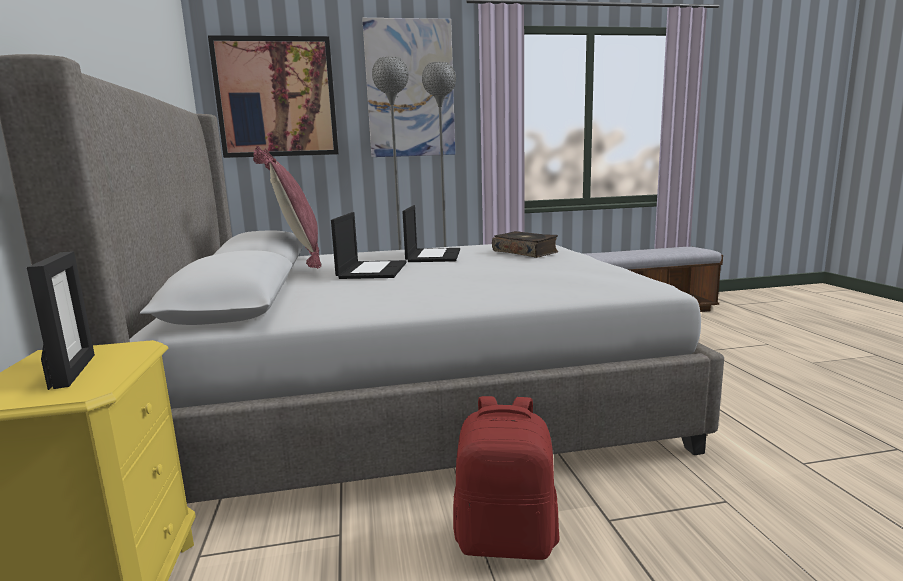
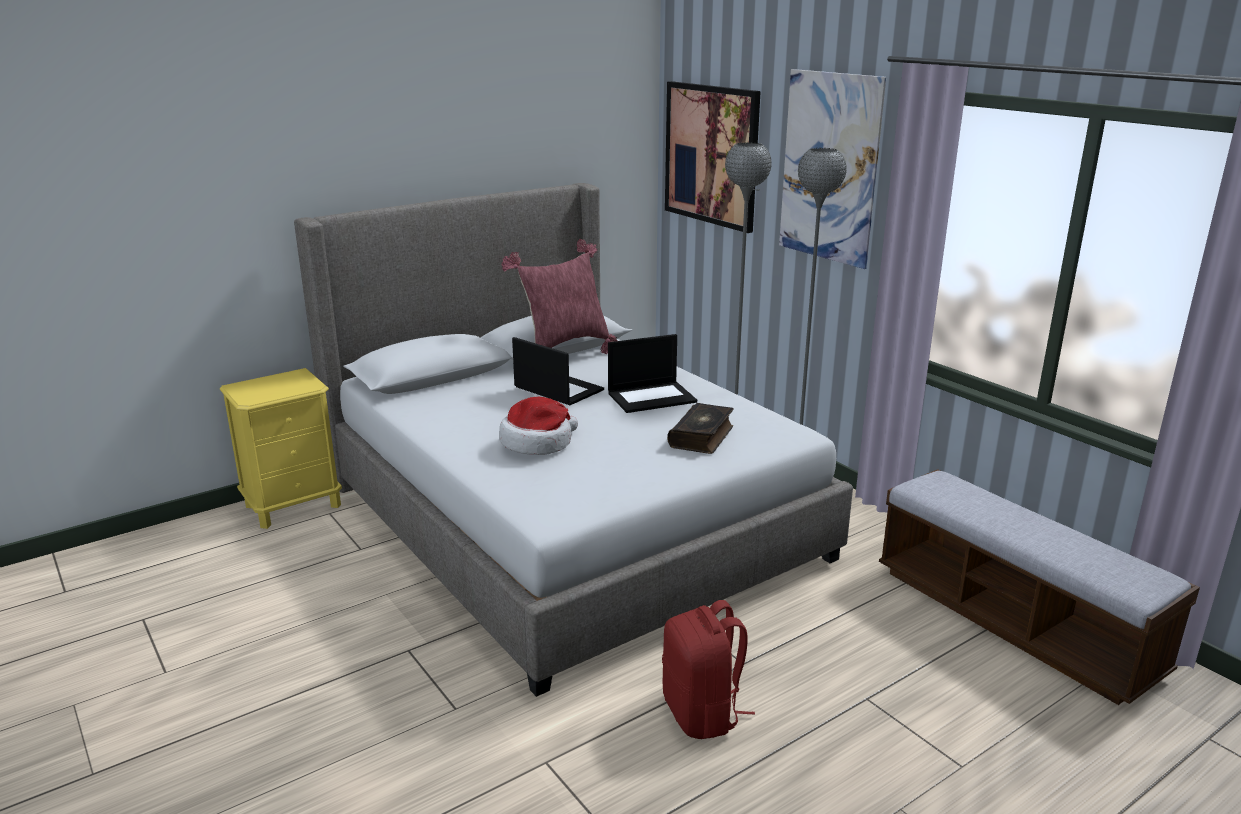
camera: 65 degrees right, 10 degrees up
picture frame [27,251,95,390] -> none
laptop [331,212,407,279] -> laptop turned 120 degrees counterclockwise [512,337,604,405]
red backpack [453,396,560,560] -> red backpack moved to [662,600,755,739]
none -> hat [499,397,578,455]

